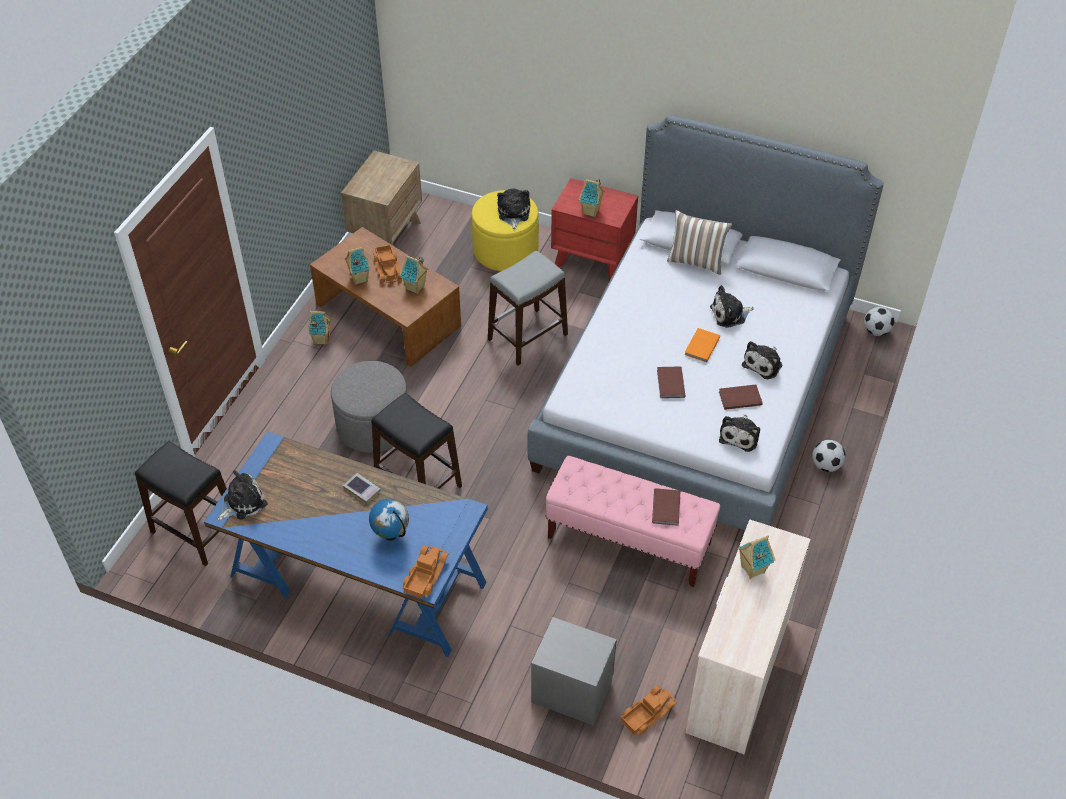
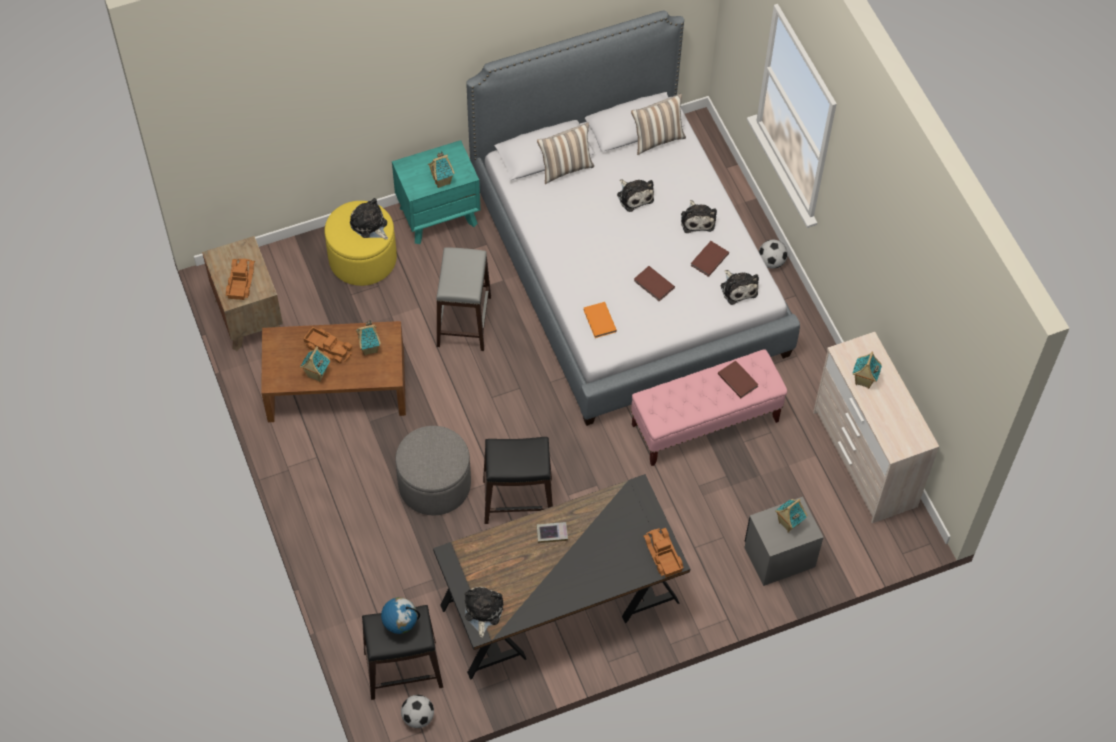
camera: 45 degrees left, 10 degrees up
blue desk [204,431,488,657] -> black desk [433,474,690,680]
toy house [308,311,332,345] -> toy house moved to [775,499,808,533]
globe [369,499,409,541] -> globe moved to [381,597,420,634]
red nightstand [551,178,638,281] -> turquoise nightstand [392,140,480,244]
toy truck [621,685,677,735] -> toy truck moved to [226,259,255,300]
orange book [685,328,720,362] -> orange book moved to [584,302,617,338]
plush toy [710,285,754,328] -> plush toy turned 60 degrees counterclockwise [617,180,654,212]
football [864,307,895,336] -> football moved to [401,695,434,728]
none -> pillow [631,94,686,155]

